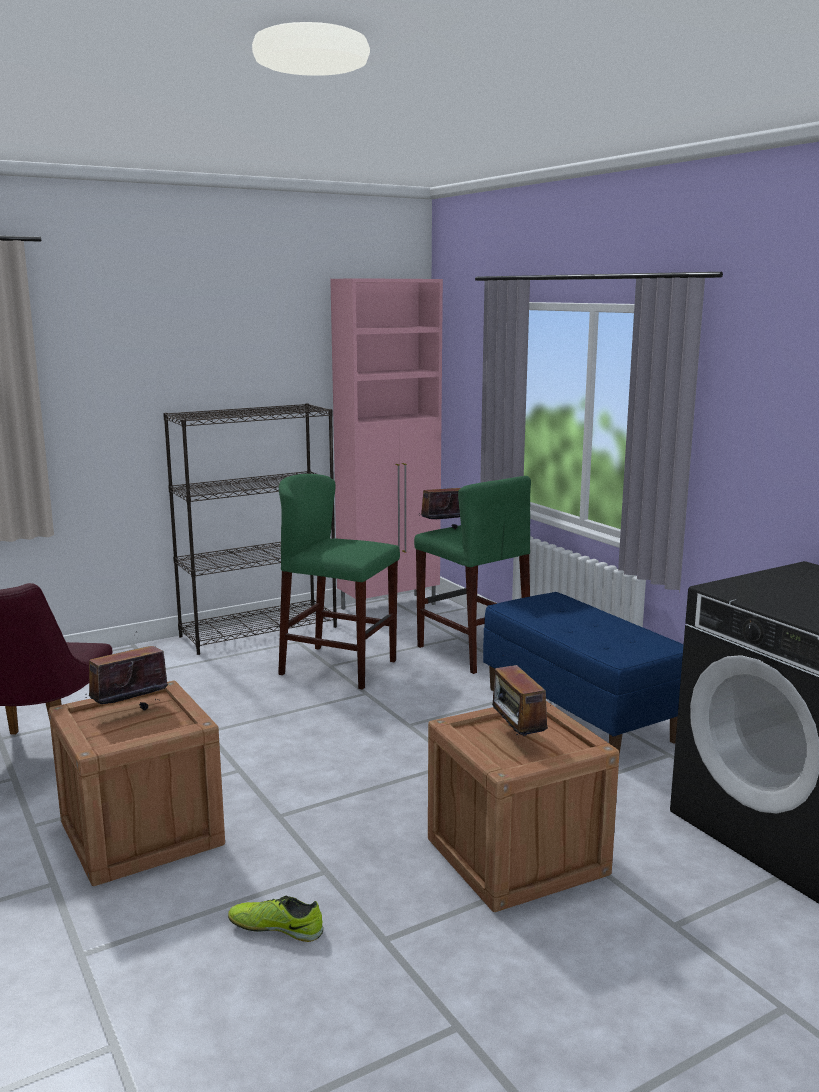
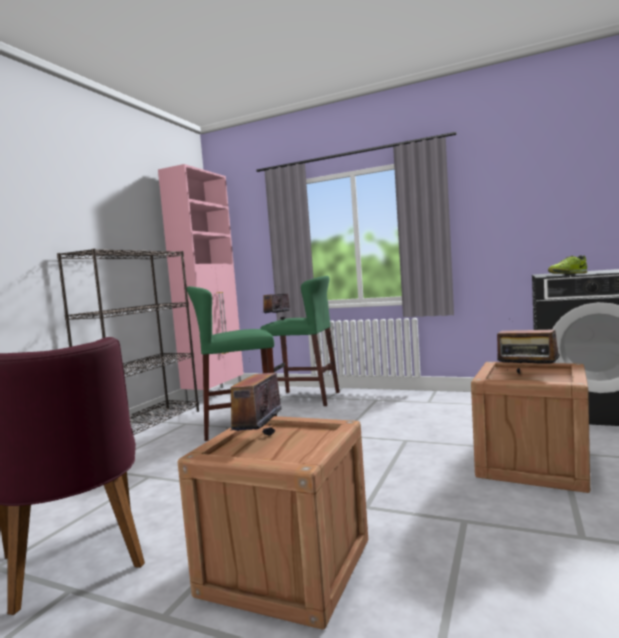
camera: 35 degrees left, 10 degrees down
shoe [228,896,323,942] -> shoe moved to [548,256,588,274]
blue bench [483,592,684,755] -> none

